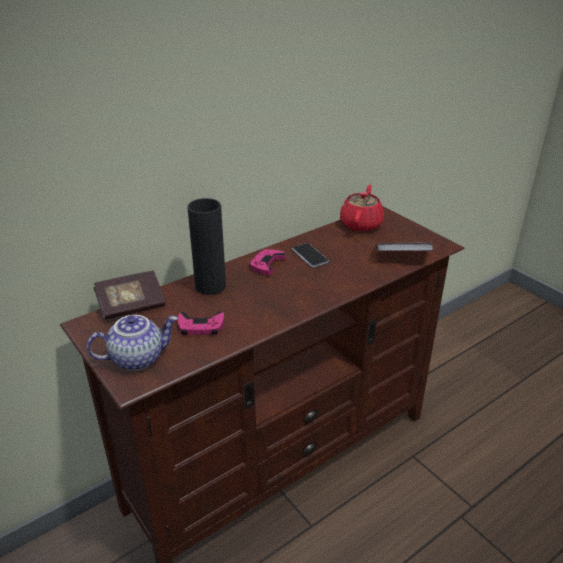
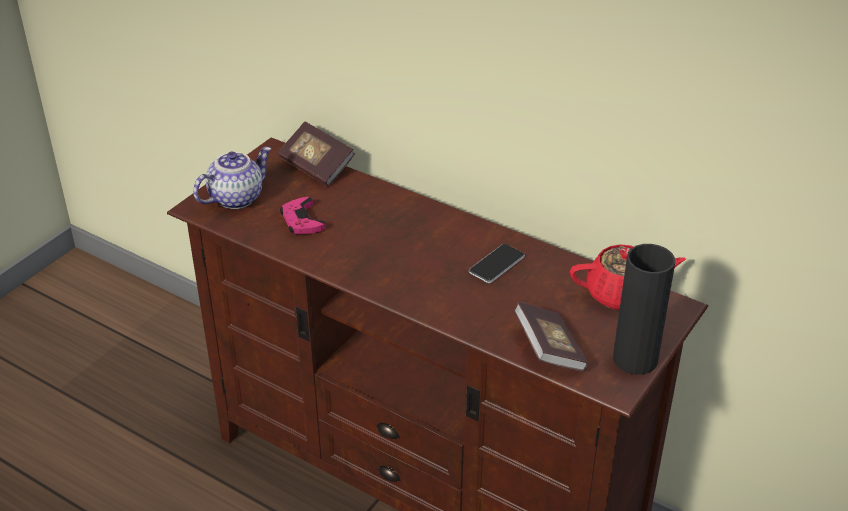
camera: 70 degrees right, 5 degrees up
teapot [87,315,178,371] -> teapot turned 90 degrees counterclockwise [193,147,272,209]
black vase [187,198,226,295] -> black vase moved to [613,244,675,375]
pink game controller [249,249,286,275] -> none

